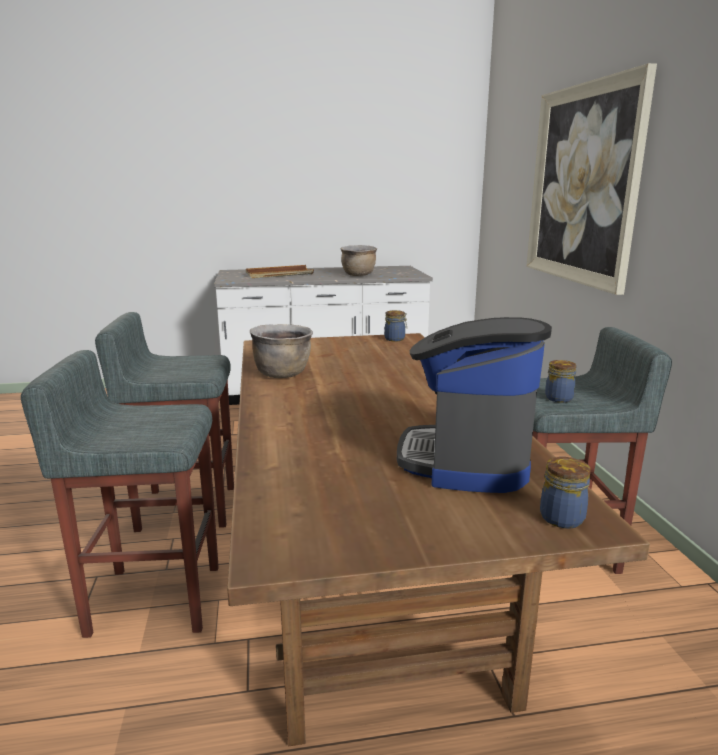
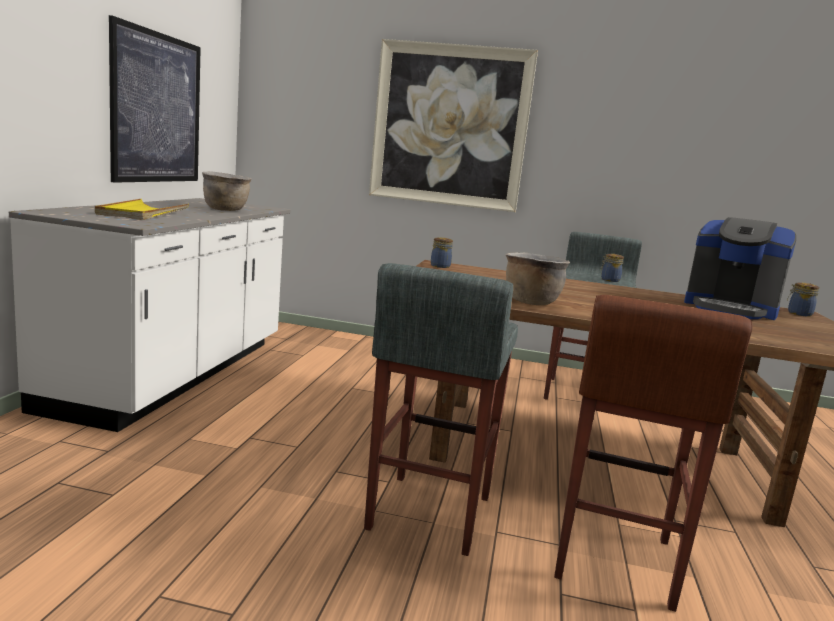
camera: 70 degrees left, 5 degrees down
grey stool [21,350,219,638] -> brown stool [554,295,752,612]
brown tray [246,265,314,278] -> yellow tray [95,199,189,220]
none -> picture [109,15,201,183]

